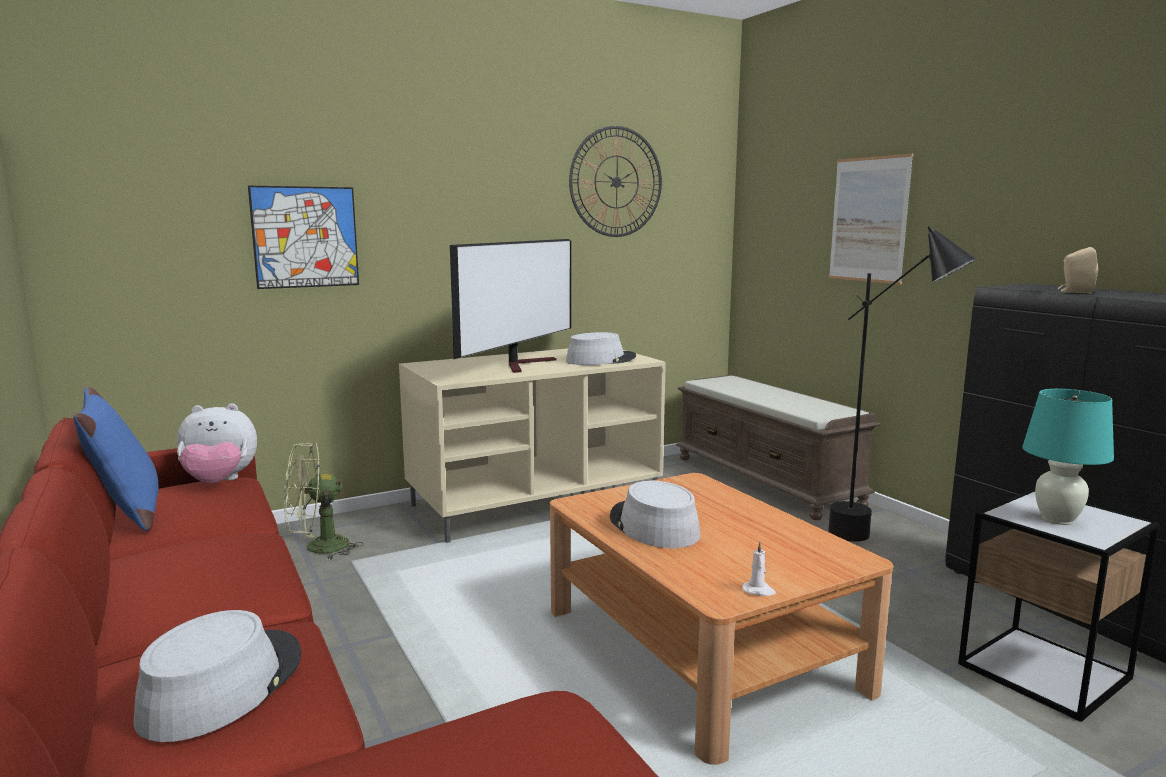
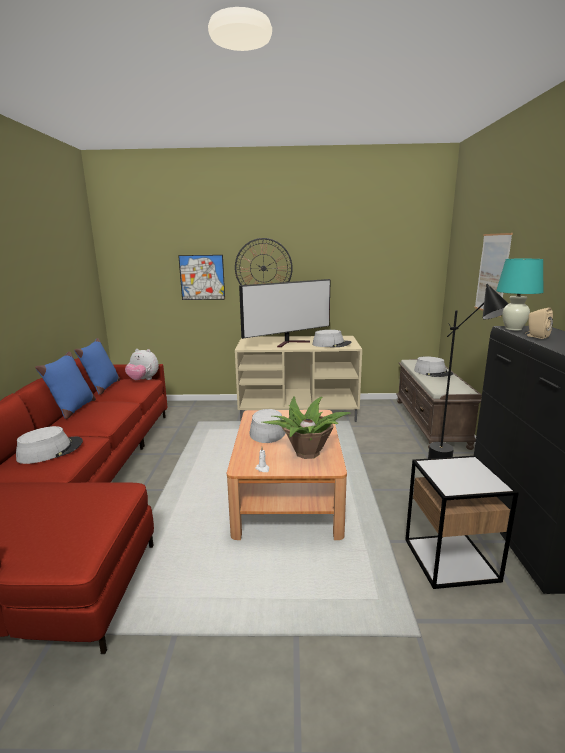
camera: 30 degrees right, 5 degrees up
green fan [284,442,363,560] -> none
wall clock [569,126,662,237] -> wall clock moved to [235,238,293,285]
turquoise table lamp [1022,389,1114,525] -> turquoise table lamp moved to [496,259,544,331]
none -> blue pillow [35,351,96,419]
none -> potted plant [262,396,351,459]
none -> grey hat [414,356,453,377]

